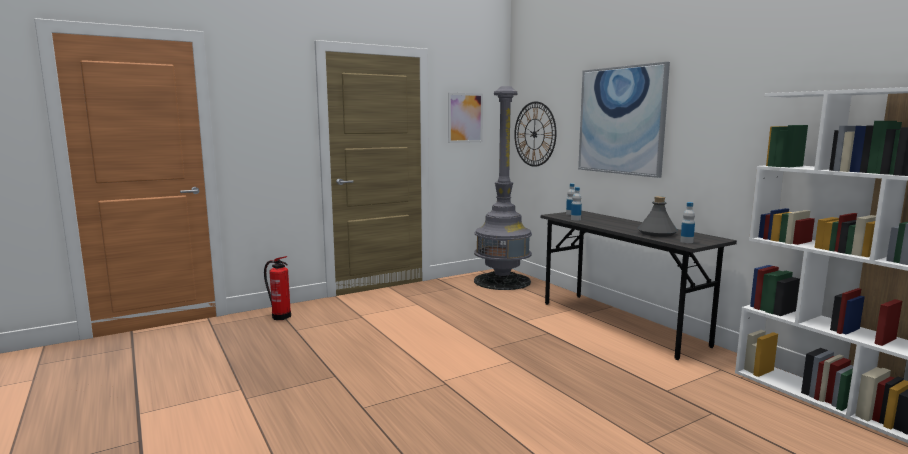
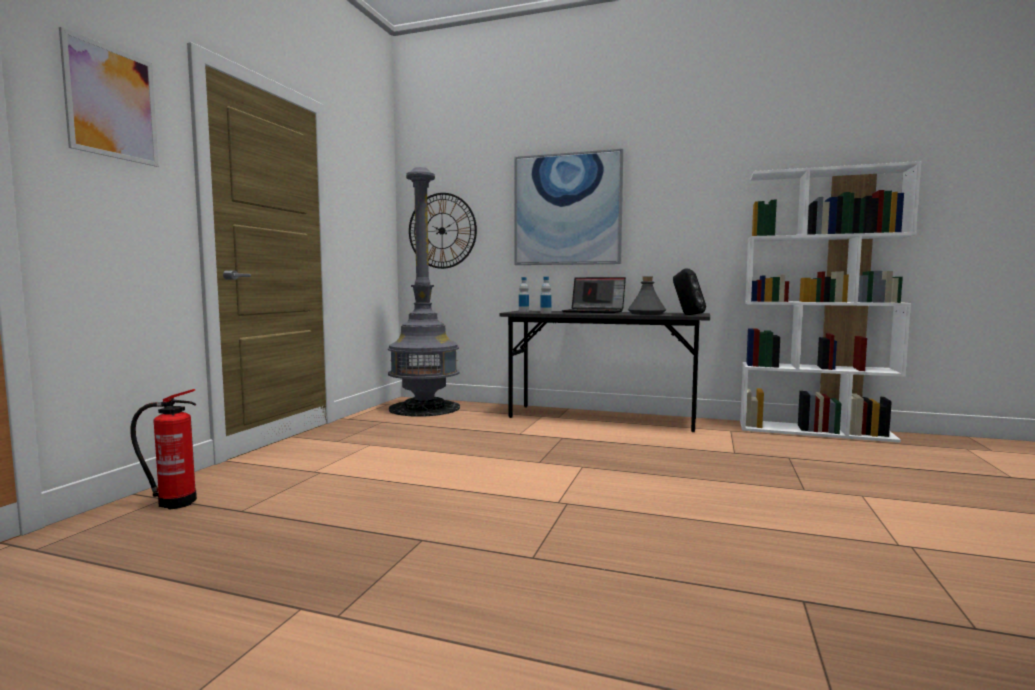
camera: 40 degrees left, 5 degrees down
picture [448,93,483,143] -> picture moved to [59,27,159,167]
bottle [680,202,695,243] -> black speaker [673,268,706,315]
none -> laptop [562,277,626,313]

